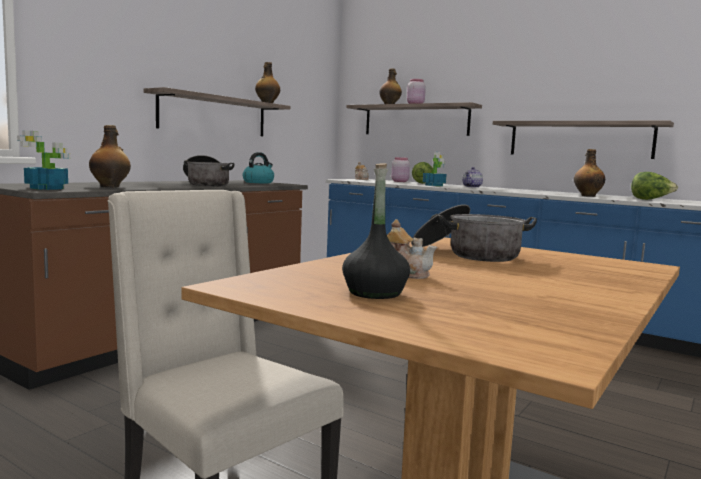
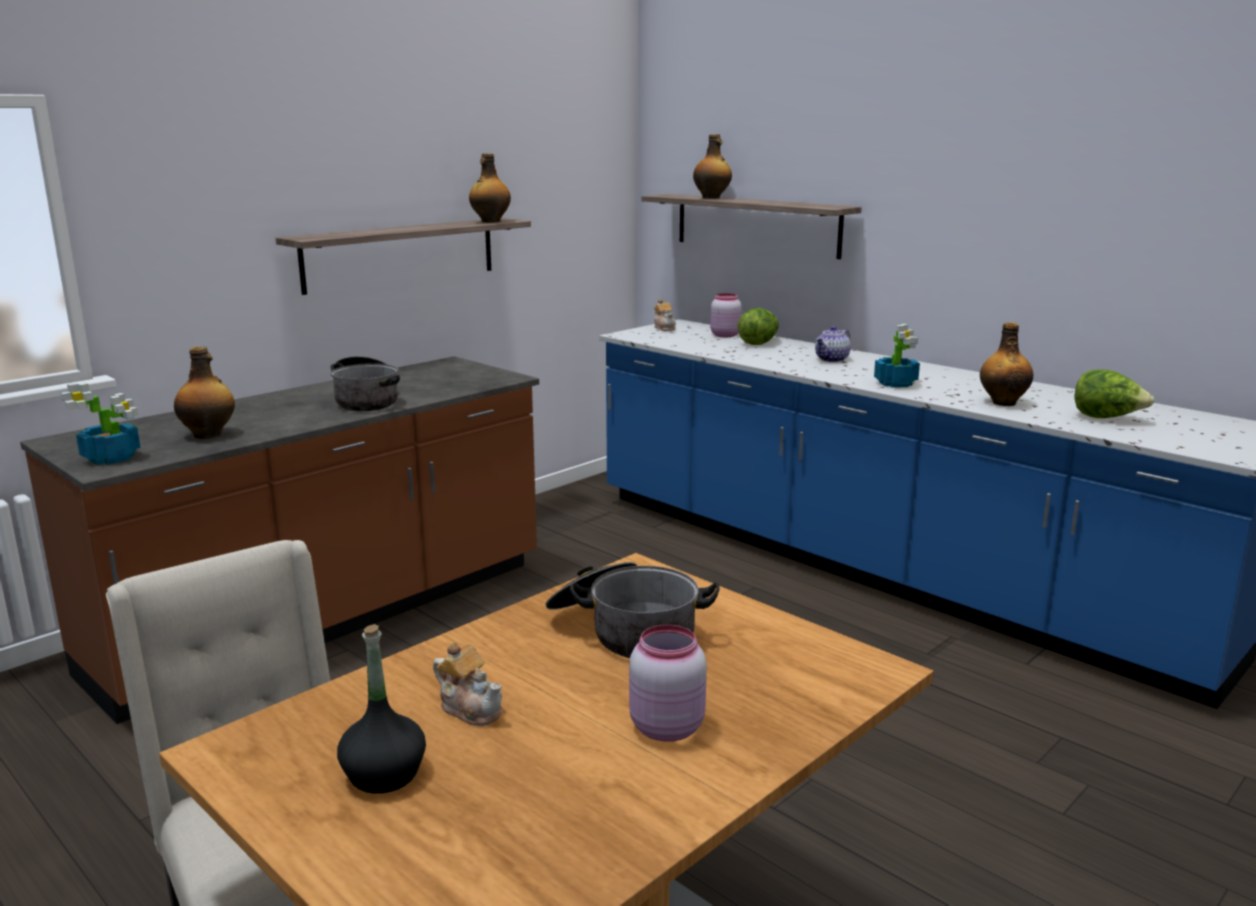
camera: 10 degrees right, 10 degrees up
kettle [243,152,274,183] -> none
pink jar [407,79,426,104] -> pink jar moved to [629,624,707,742]
potted plant [423,152,447,186] -> potted plant moved to [874,324,920,388]
shelf [493,121,674,159] -> none

